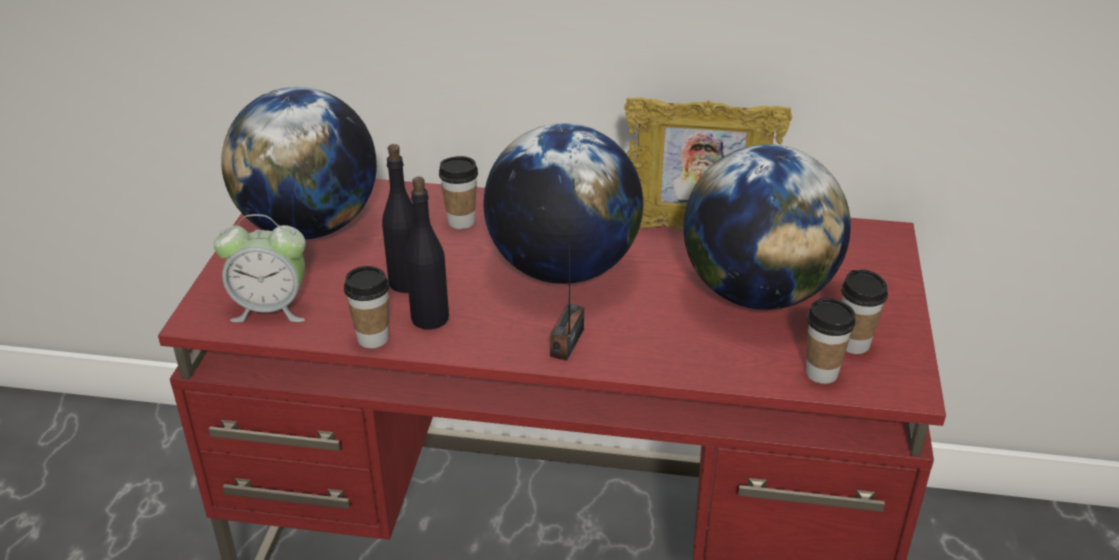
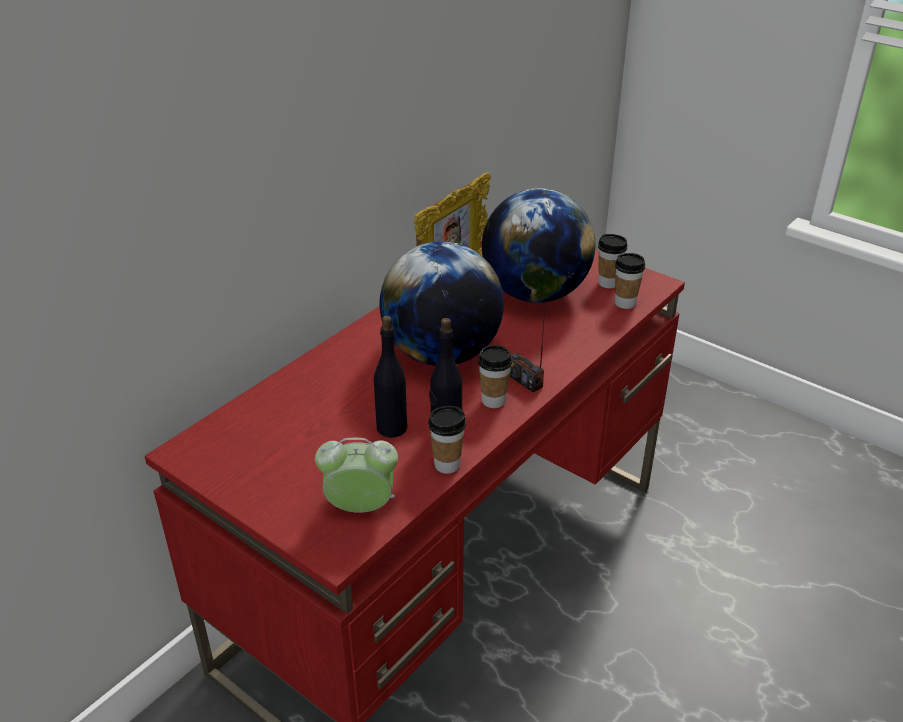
camera: 60 degrees left, 0 degrees up
alarm clock [214,214,306,322] -> alarm clock turned 120 degrees counterclockwise [315,438,398,513]
globe [221,87,377,239] -> none
cup [439,156,478,229] -> cup moved to [478,345,512,408]

